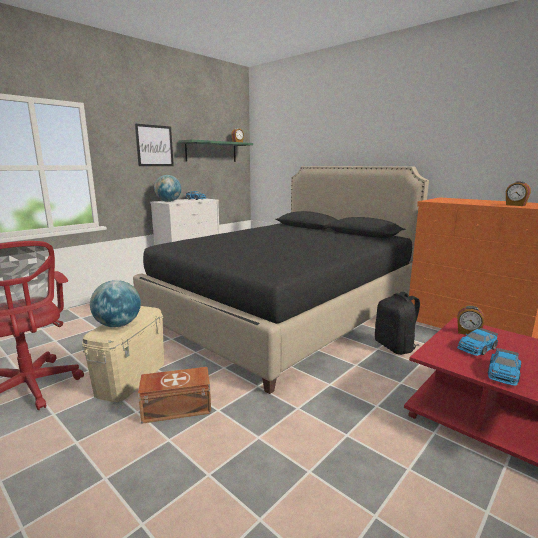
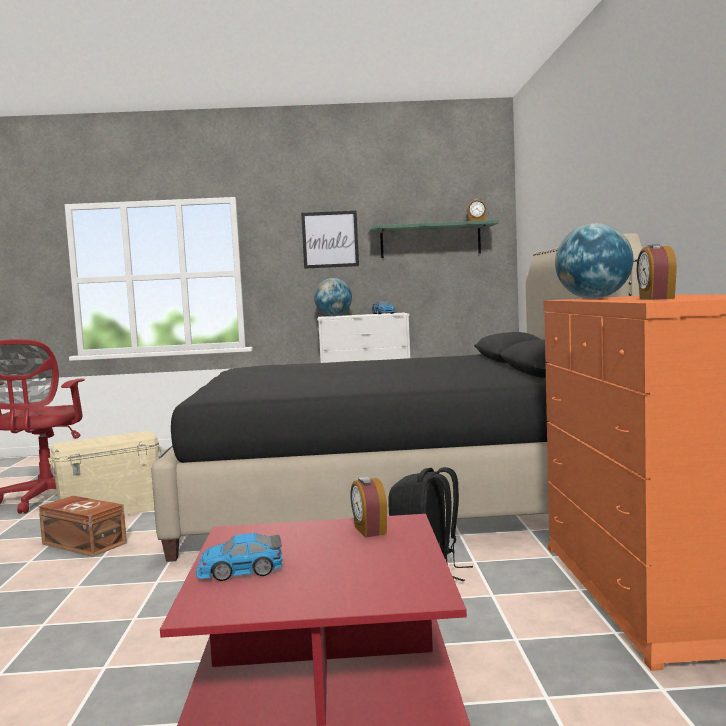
camera: 45 degrees right, 10 degrees down
globe [90,280,141,327] -> globe moved to [555,223,634,299]
toy car [457,328,498,356] -> none

